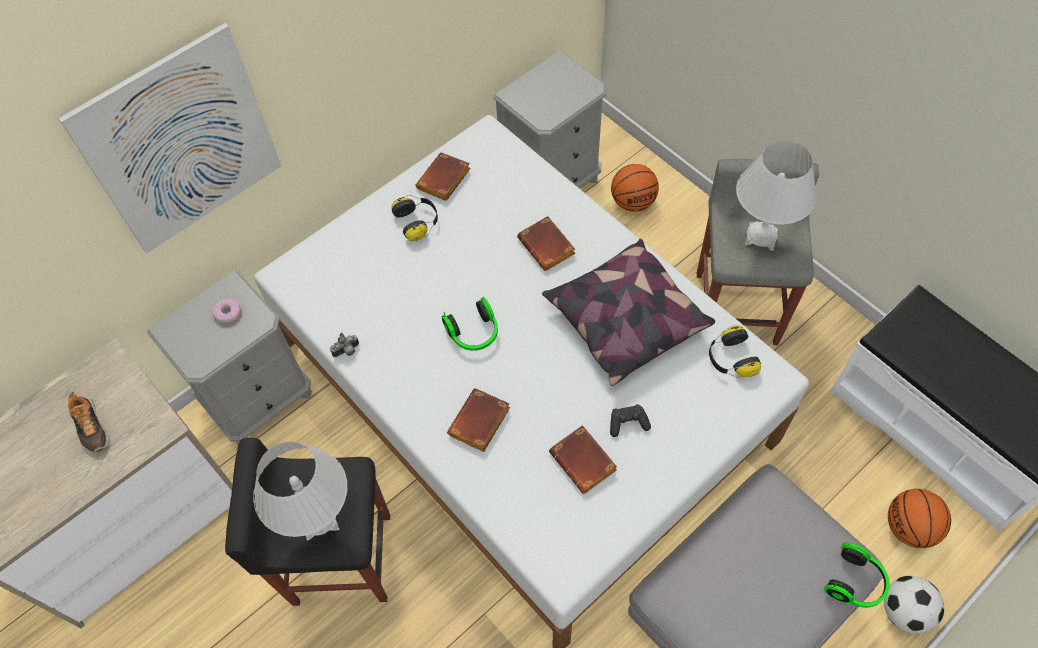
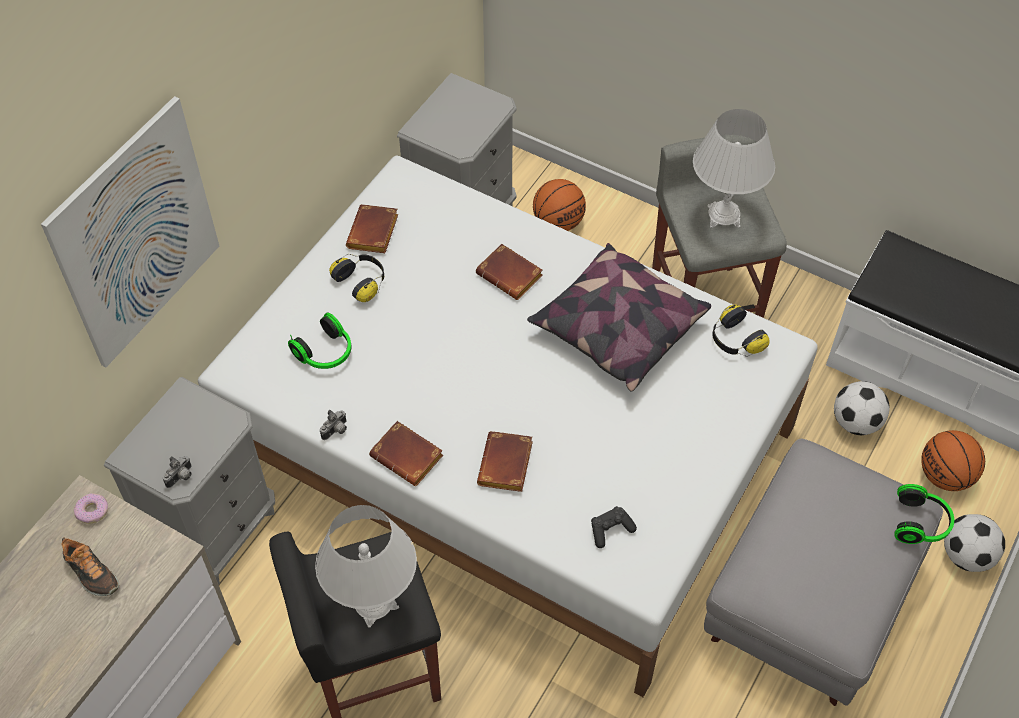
camera: 20 degrees left, 5 degrees down
donut [212,298,241,323] -> donut moved to [74,493,108,523]
headphones [442,297,498,351] -> headphones moved to [288,312,351,369]
brown book [549,425,617,494] -> brown book moved to [369,421,443,486]
black game controller [610,404,651,437] -> black game controller moved to [591,506,637,548]
none -> camera [162,456,192,488]
none -> football [834,381,890,435]

